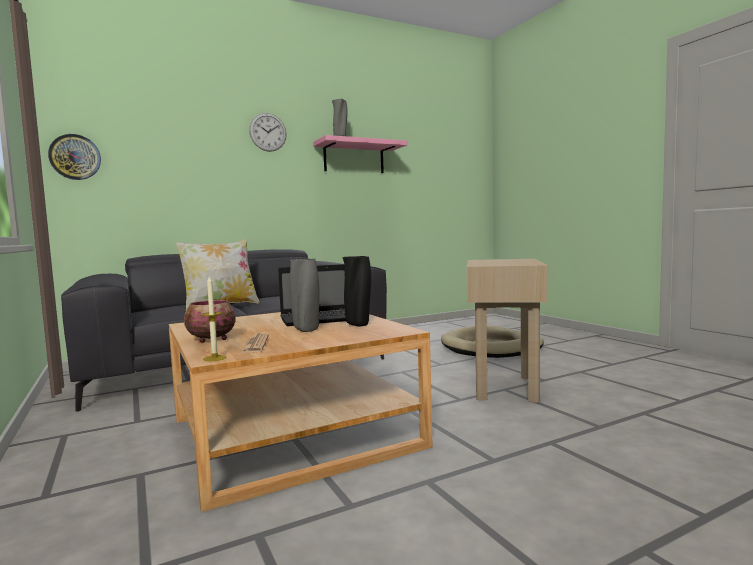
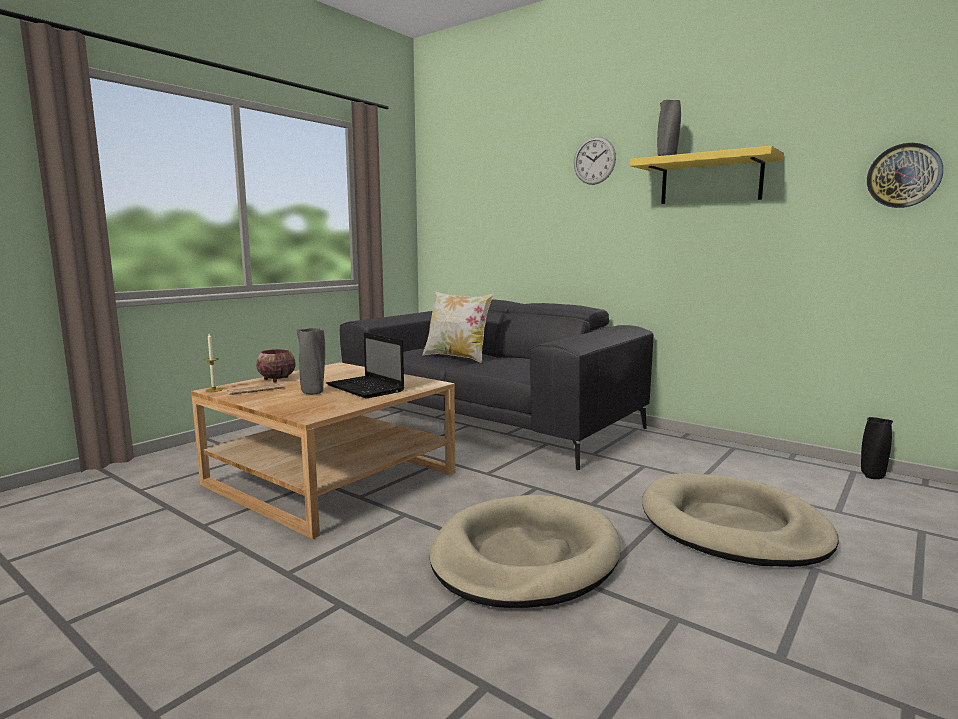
camera: 65 degrees right, 5 degrees up
wall clock [48,134,101,180] -> wall clock moved to [867,143,943,208]
pink shelf [313,135,408,173] -> yellow shelf [630,146,784,204]
black vase [343,256,371,326] -> black vase moved to [861,417,893,479]
beige side table [467,259,548,402] -> beige dog bed [430,495,620,608]

